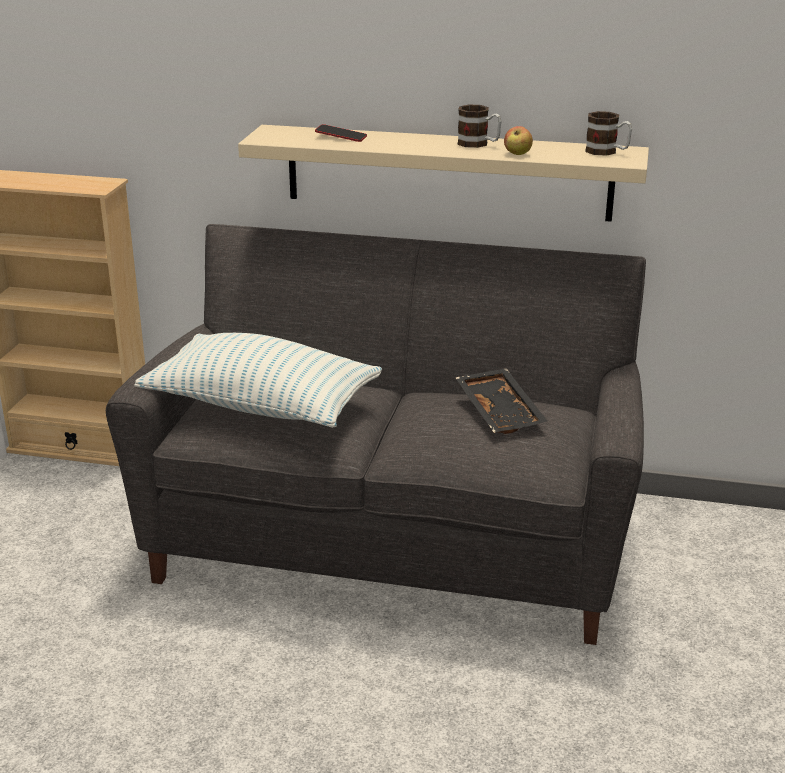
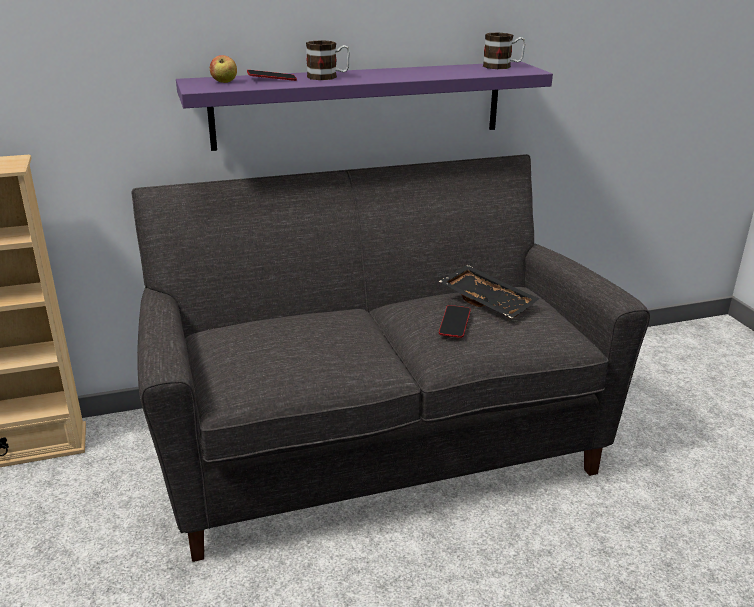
camera: 30 degrees left, 0 degrees up
pillow [134,333,382,428] -> none
beige shelf [238,125,649,222] -> purple shelf [176,62,553,151]
mug [457,105,502,148] -> mug moved to [306,40,350,80]
apple [504,126,533,155] -> apple moved to [210,55,237,83]
none -> phone [439,305,471,338]

